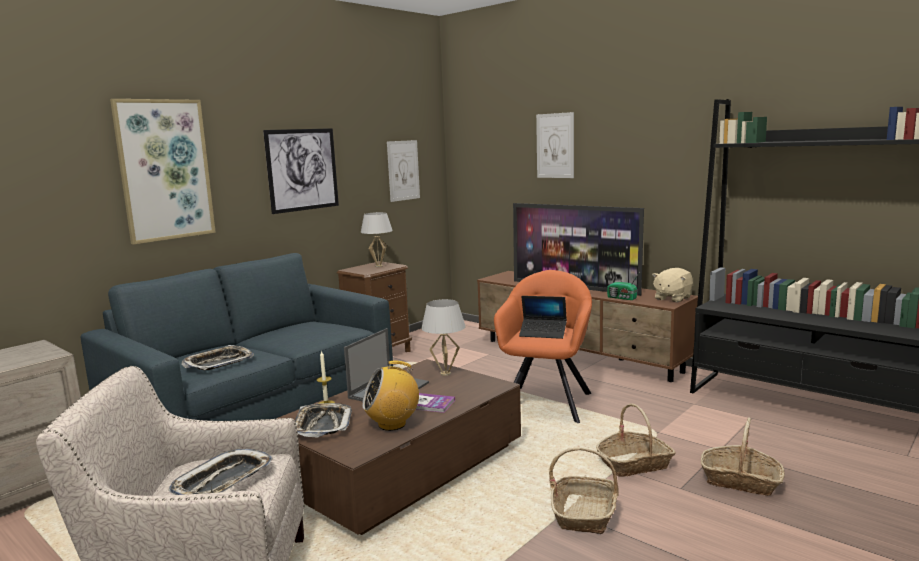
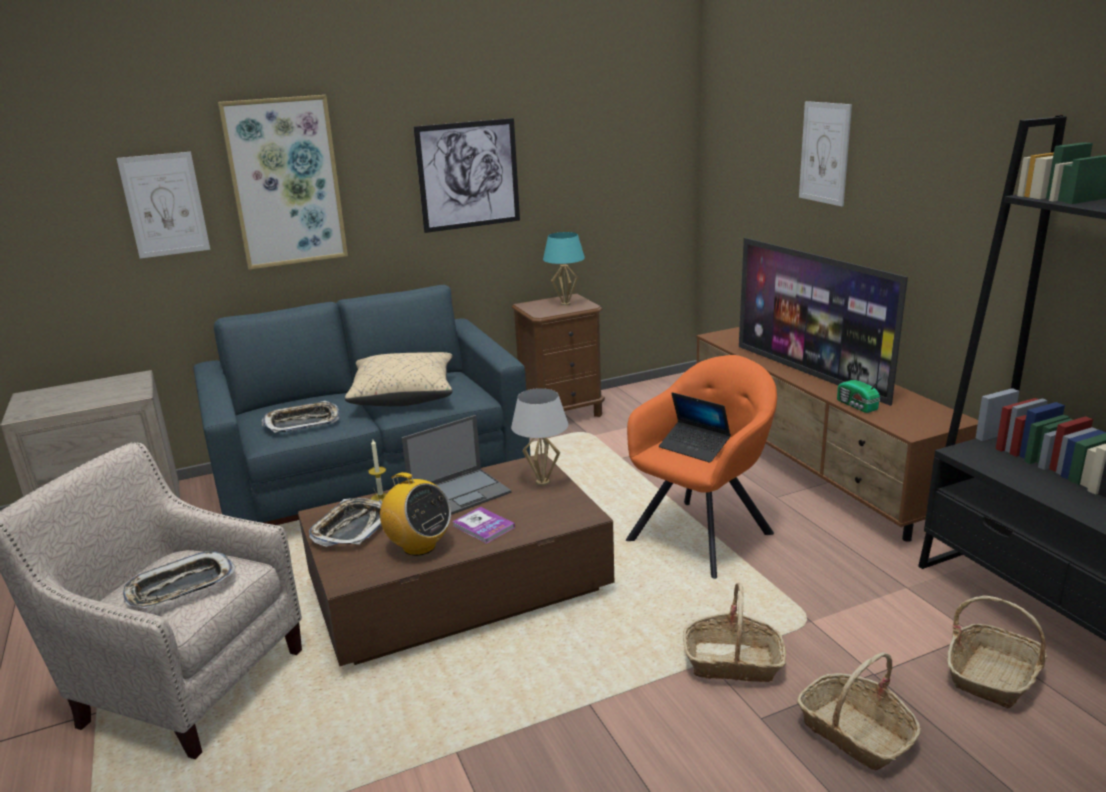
camera: 25 degrees right, 10 degrees up
white table lamp [361,212,393,267] -> turquoise table lamp [543,232,585,305]
radio [362,360,419,431] -> radio turned 150 degrees counterclockwise [373,472,451,556]
picture [387,140,420,202] -> picture moved to [117,152,210,258]
basket [549,448,619,534] -> basket moved to [947,596,1047,708]
beige plush toy [652,268,693,302] -> none
none -> beige pillow [345,352,453,406]

